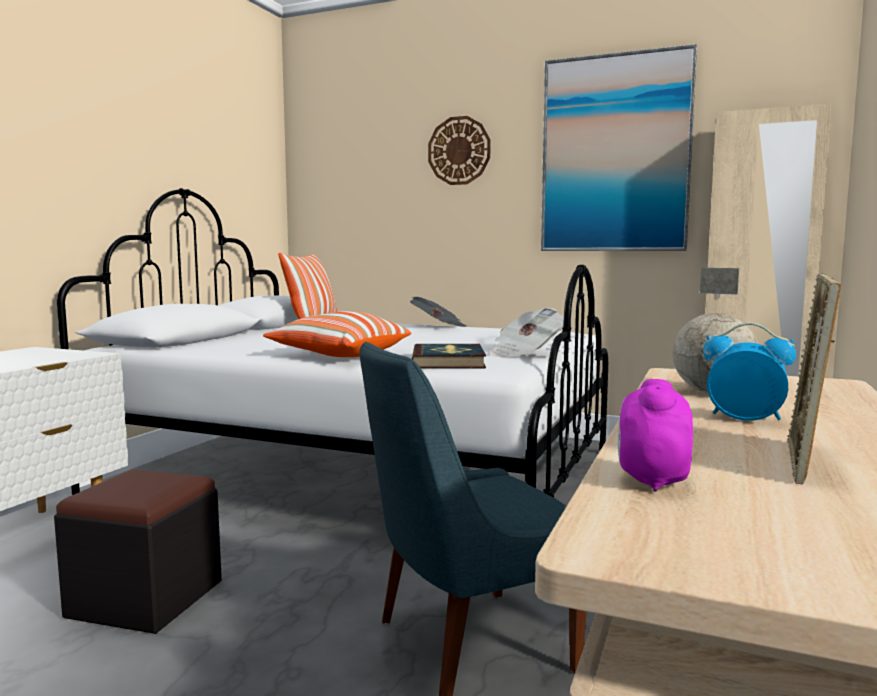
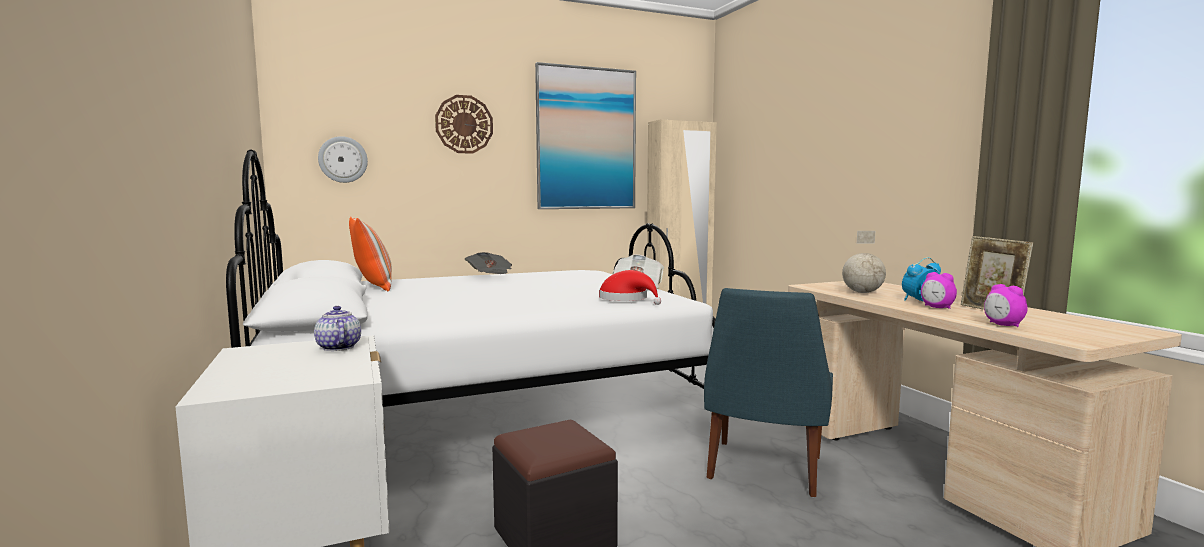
camera: 45 degrees left, 0 degrees up
pillow [263,311,411,357] -> none
book [412,344,486,369] -> red hat [599,270,661,305]
none -> teapot [314,306,361,351]
none -> wall clock [318,136,368,183]
none -> alarm clock [921,272,957,309]

